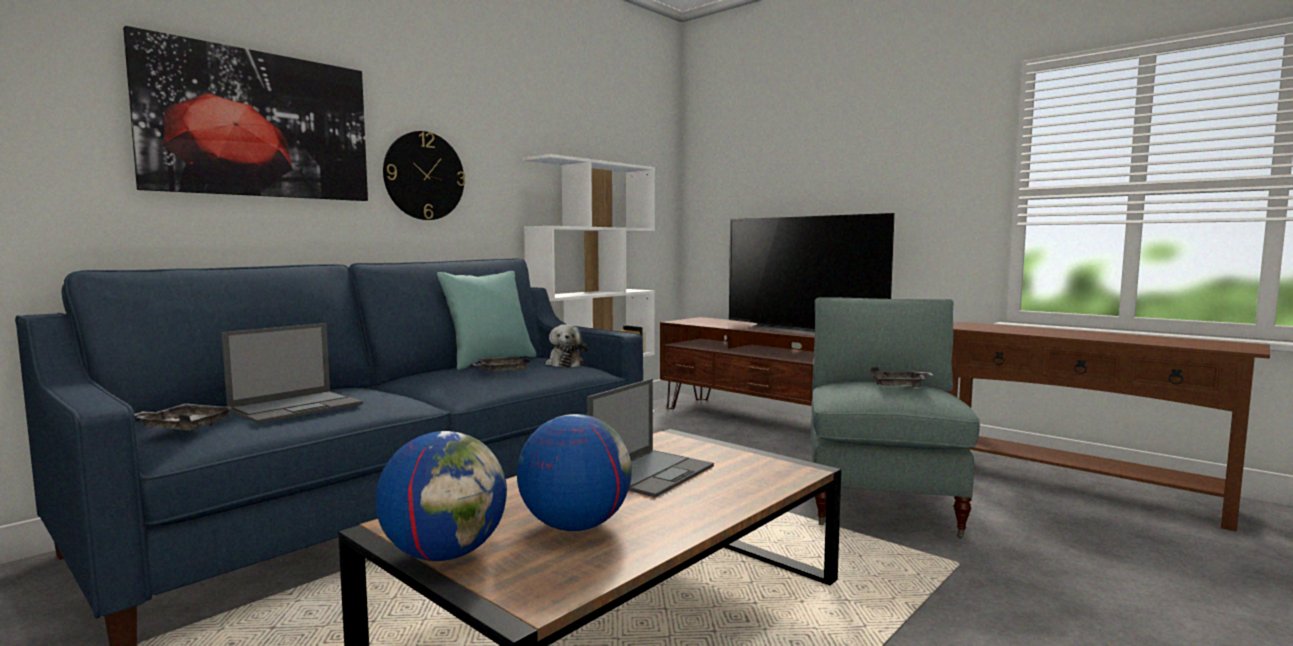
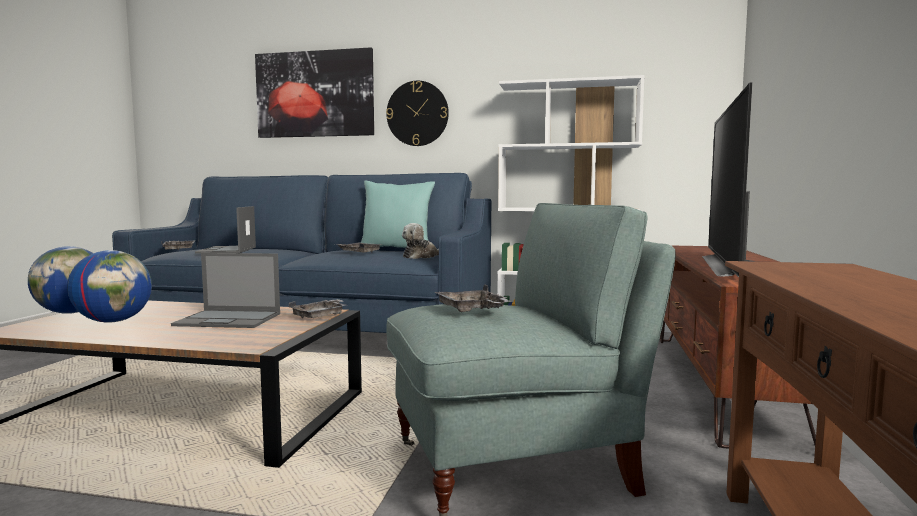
camera: 60 degrees right, 0 degrees up
laptop [221,323,363,424] -> laptop turned 75 degrees clockwise [195,206,256,254]
none -> grey tray [289,299,345,318]

